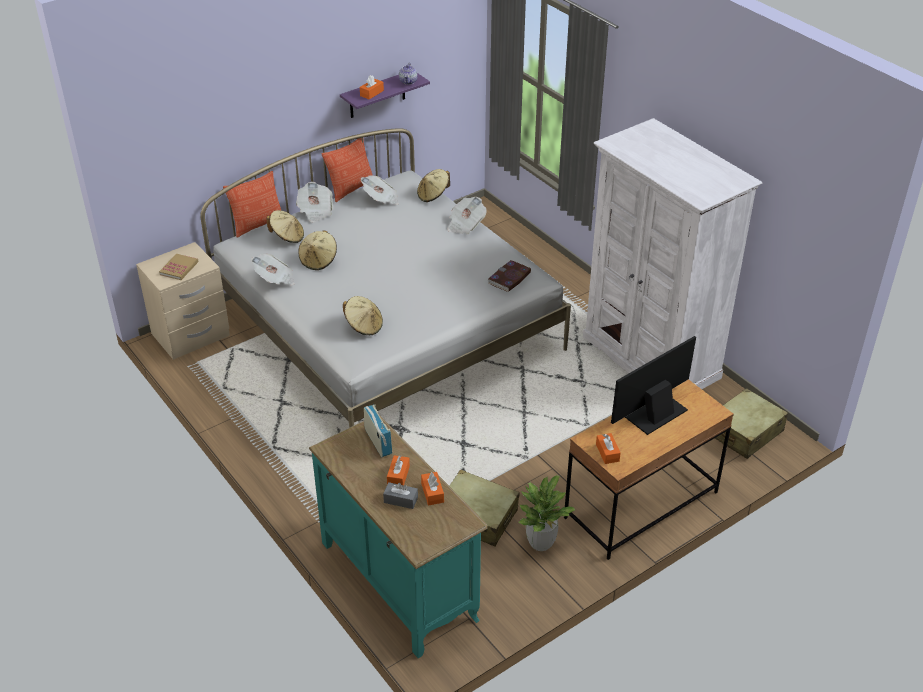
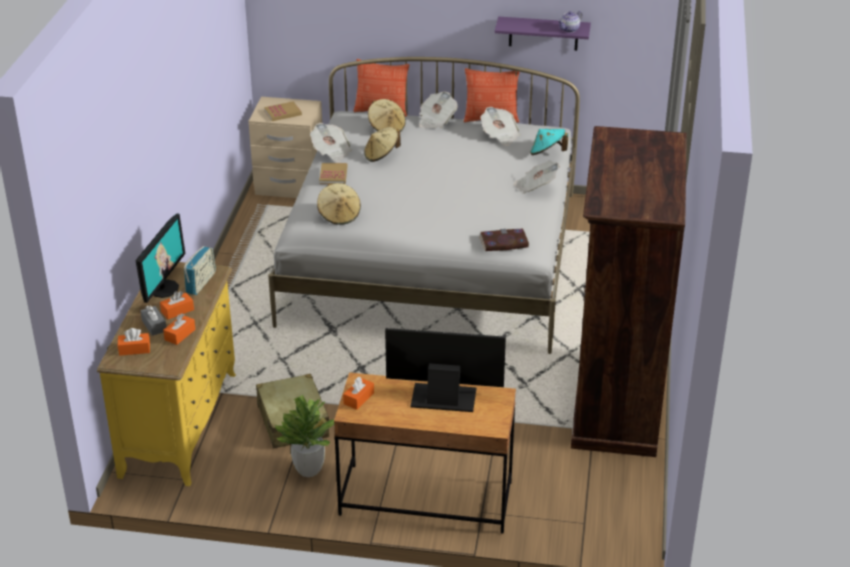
camera: 45 degrees right, 5 degrees down
turquoise dresser [309,415,488,658] -> yellow dresser [97,262,236,486]
orange tissue box [360,75,384,99] -> orange tissue box moved to [118,328,150,356]
beige hat [417,169,450,202] -> turquoise hat [530,129,568,155]
white wardrobe [583,118,762,389] -> brown wardrobe [571,126,687,457]
beige suitcase [715,388,788,459] -> none
none -> monitor [135,213,186,303]
none -> book [319,163,347,184]

